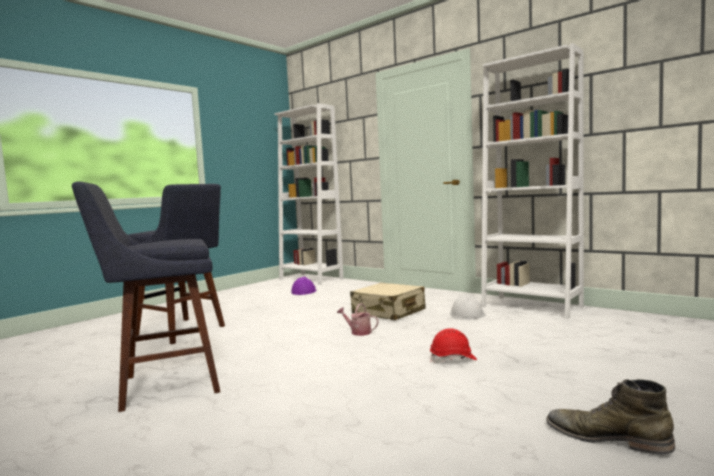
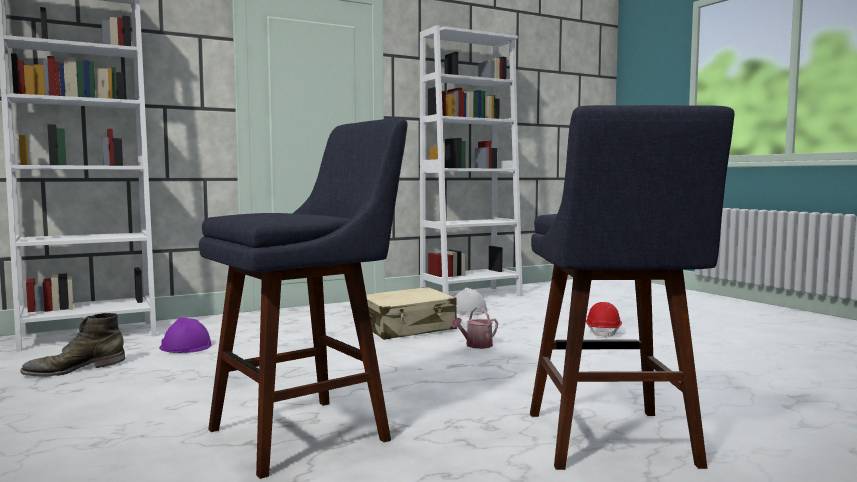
camera: 70 degrees left, 0 degrees up
green boot [546,379,675,455] -> green boot moved to [20,313,125,377]

